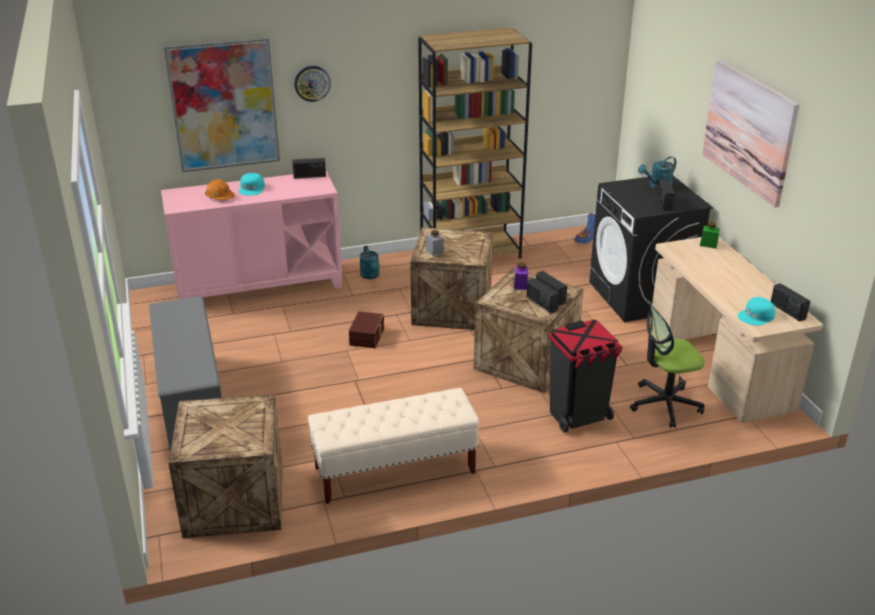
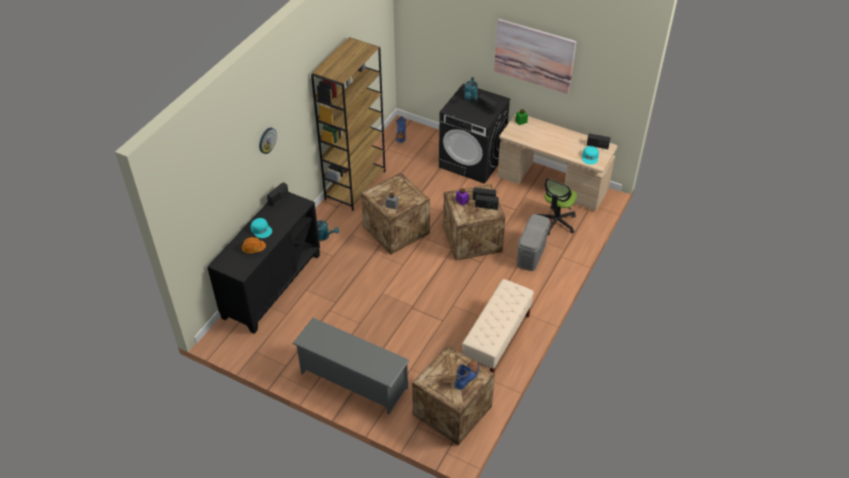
camera: 45 degrees left, 15 degrees up
pink cabinet [161,171,342,299] -> black cabinet [207,192,320,334]
picture [164,37,280,172] -> none
brown storage box [349,311,384,348] -> none
black trash can [549,320,623,433] -> grey storage box [517,214,550,271]
none -> blue boot [455,361,480,390]

